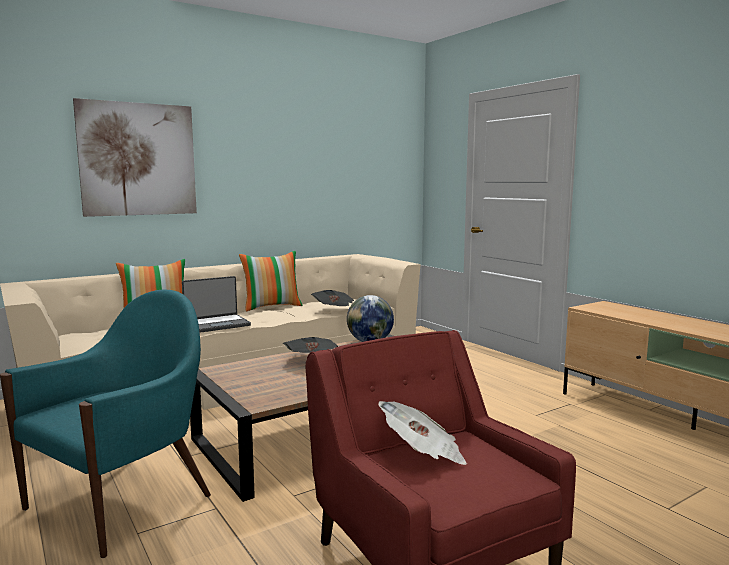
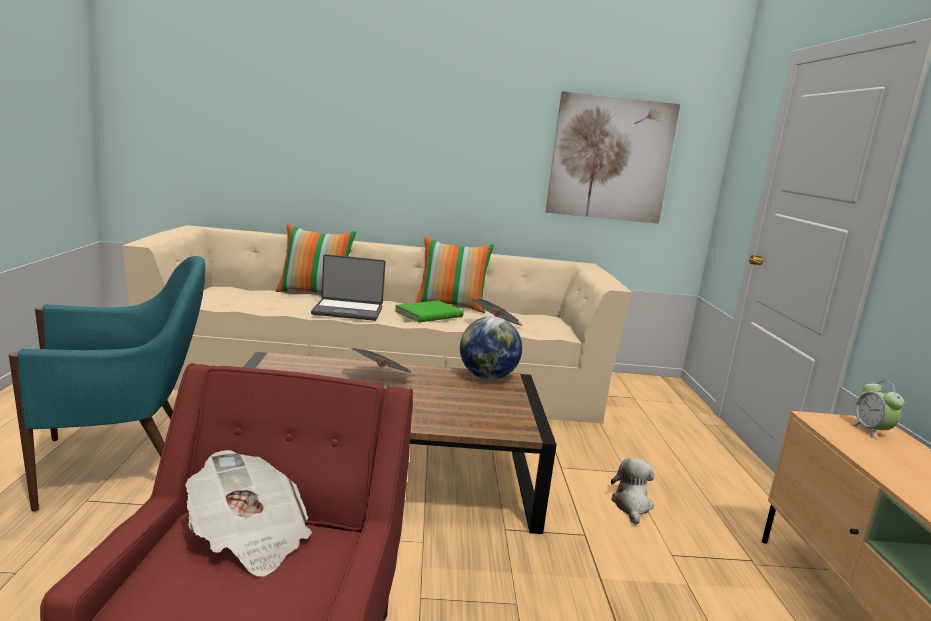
camera: 30 degrees right, 5 degrees up
picture [73,98,197,217] -> picture moved to [546,91,680,224]
none -> green book [395,300,463,323]
none -> plush toy [611,458,654,525]
none -> alarm clock [850,380,904,440]

